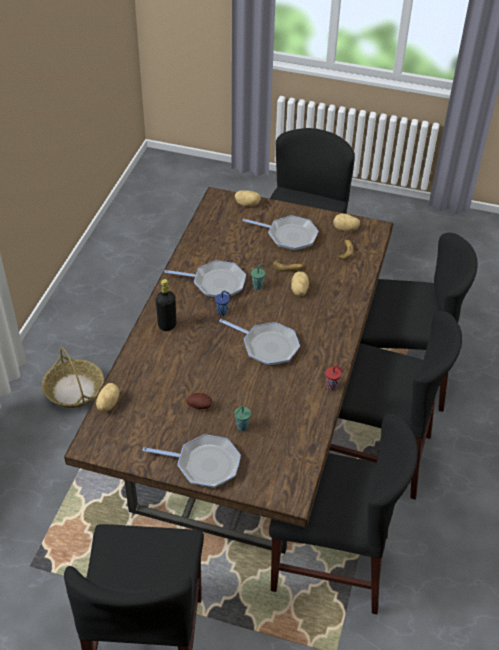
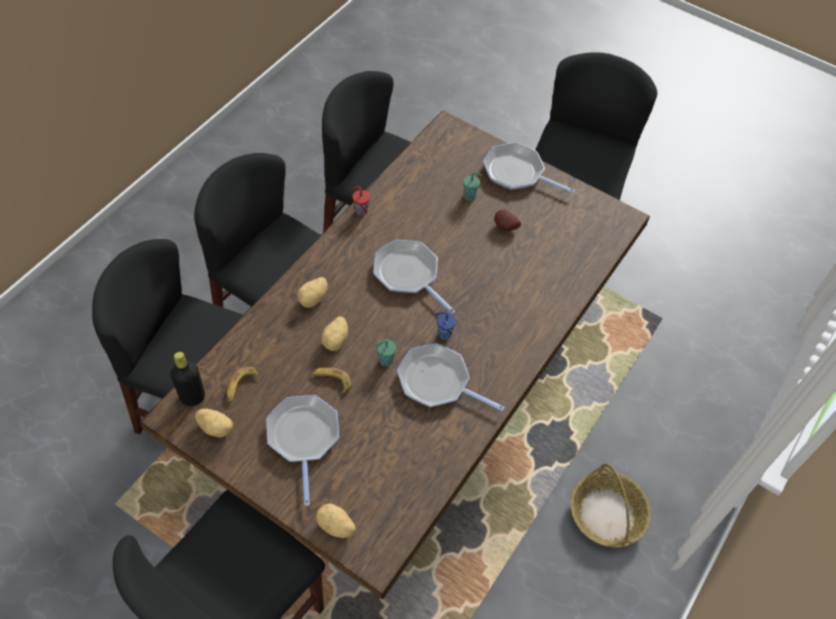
camera: 165 degrees left, 10 degrees up
potato [96,383,120,412] -> potato moved to [297,277,328,308]
black bottle [156,279,176,331] -> black bottle moved to [170,352,205,406]
frying pan [242,215,319,251] -> frying pan turned 45 degrees clockwise [267,395,339,506]

